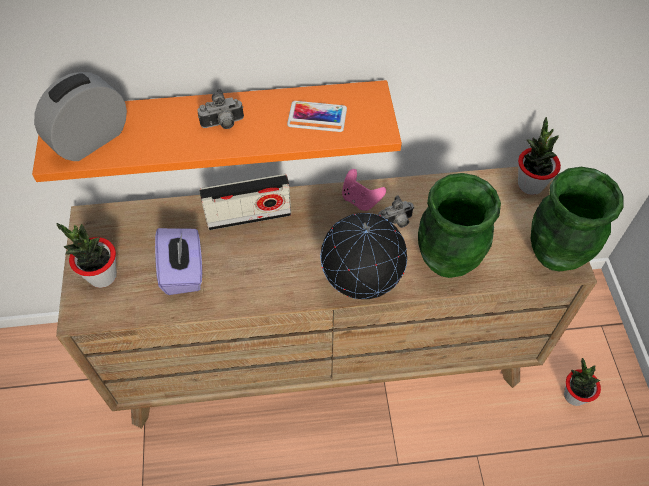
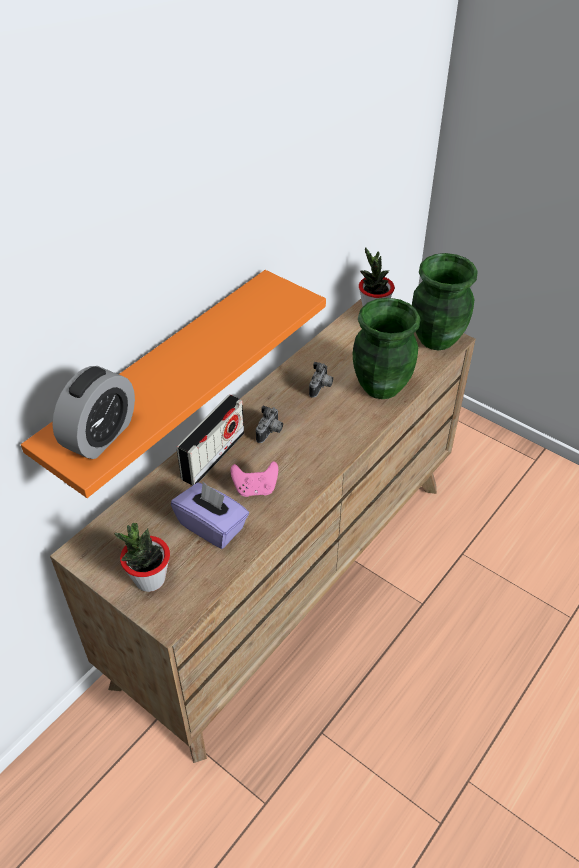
camera: 45 degrees left, 10 degrees down
alarm clock [34,72,127,161] -> alarm clock turned 150 degrees counterclockwise [52,366,135,459]
camera [197,89,244,129] -> camera moved to [256,406,283,443]
phone [287,101,347,132] -> none
globe [320,213,407,299] -> none
pink game controller [342,169,386,211] -> pink game controller moved to [231,461,278,497]
potted plant [564,358,601,406] -> none

